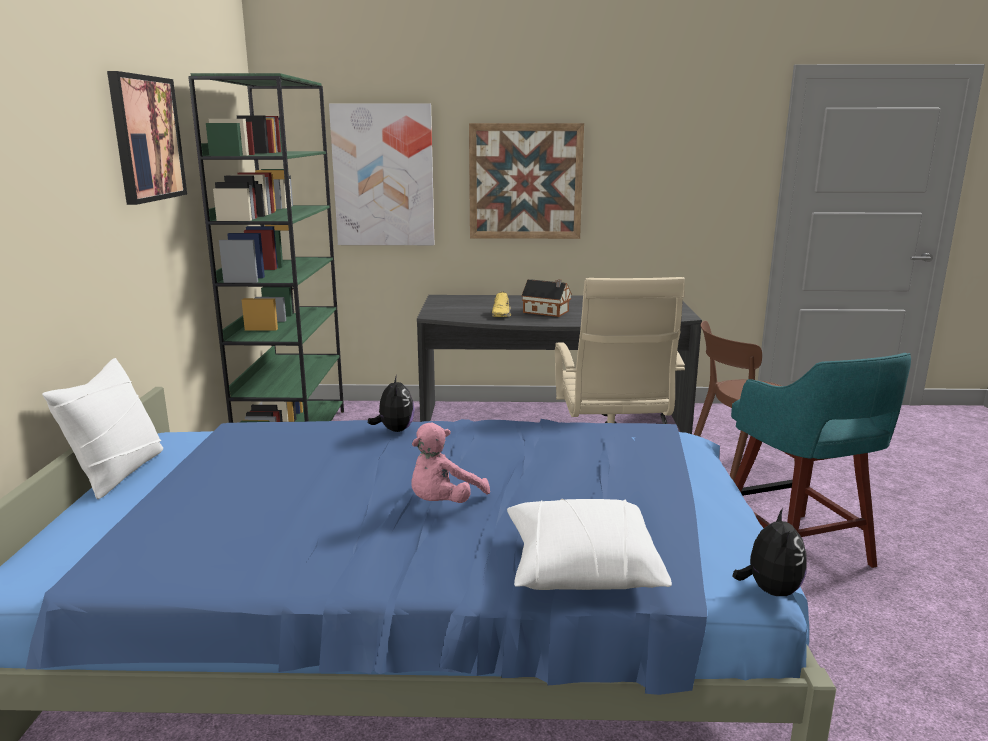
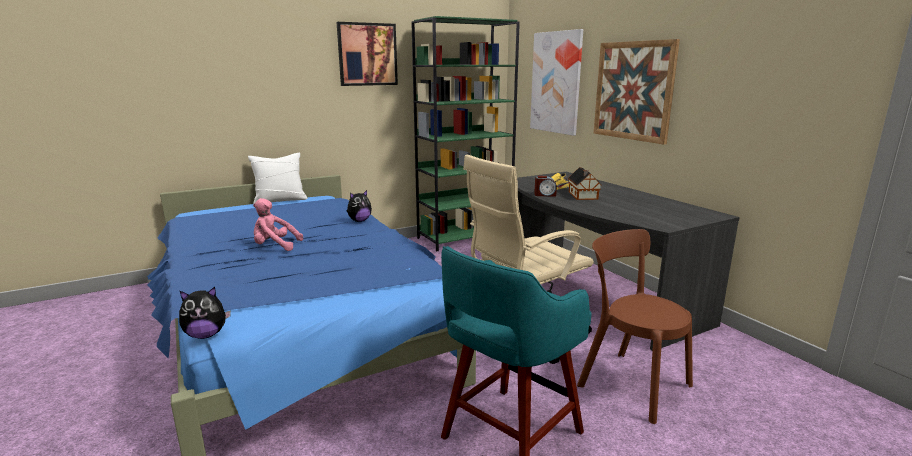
camera: 60 degrees right, 0 degrees up
white pillow [507,499,672,590] -> none
none -> alarm clock [534,176,557,196]

